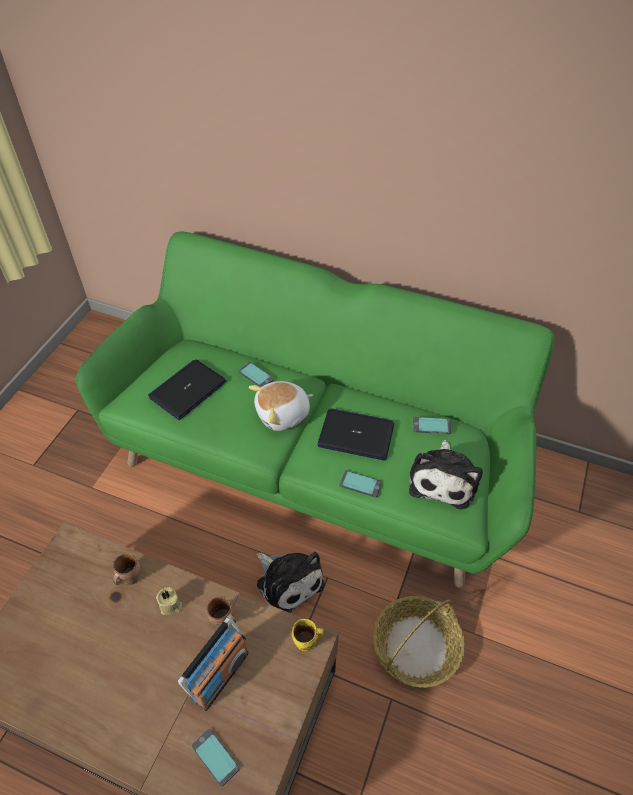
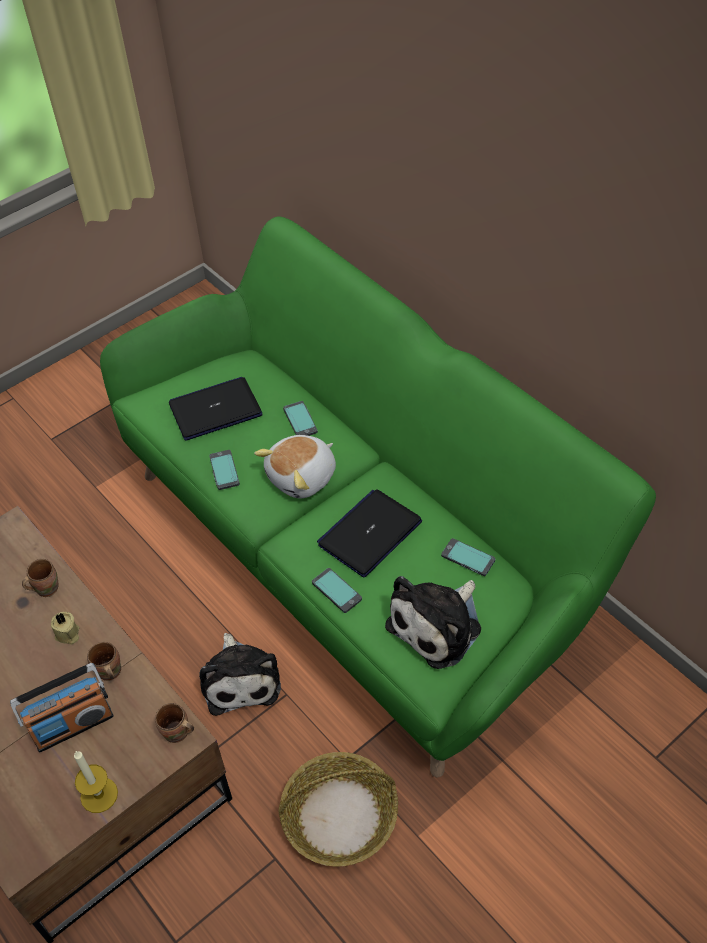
camera: 30 degrees right, 0 degrees up
phone [192,729,240,787] -> phone moved to [209,450,240,490]
plush toy [249,381,313,431] -> plush toy turned 45 degrees counterclockwise [254,435,336,499]
yellow mug [292,619,324,651] -> brown mug [155,703,194,743]
laptop [318,408,394,461] -> laptop turned 90 degrees counterclockwise [317,489,422,577]
none -> candle [74,751,118,813]

